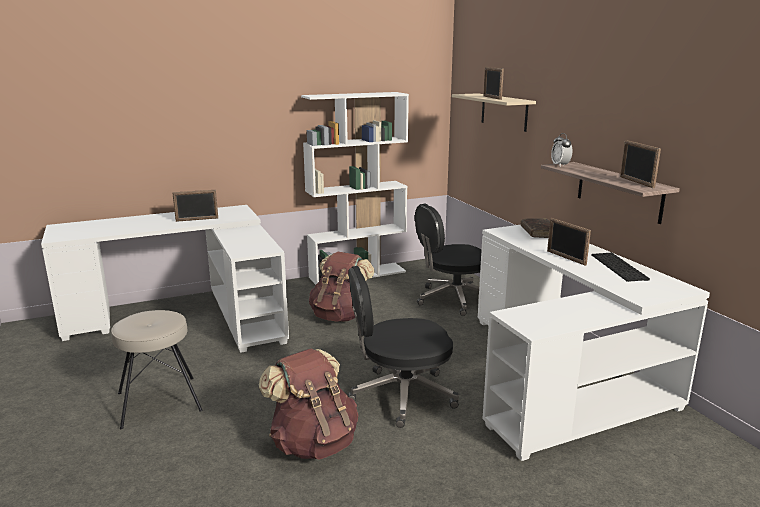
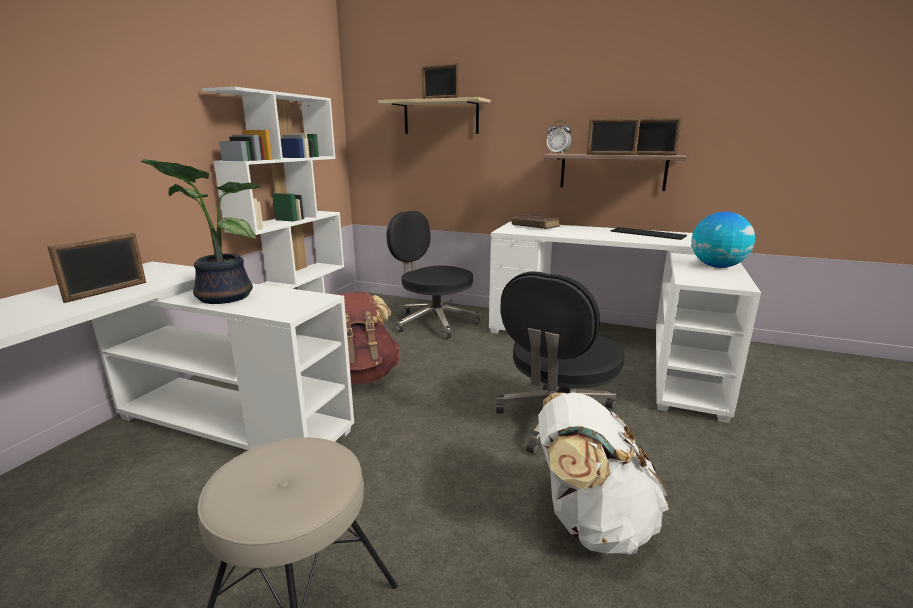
camera: 45 degrees left, 0 degrees up
brown backpack [259,349,358,460] -> white backpack [538,392,669,555]
black office chair [415,204,481,316] -> black office chair turned 105 degrees clockwise [386,211,480,339]
picture frame [547,218,591,266] -> picture frame moved to [587,118,641,155]
none -> potted plant [141,159,262,304]
none -> globe [691,212,755,268]

